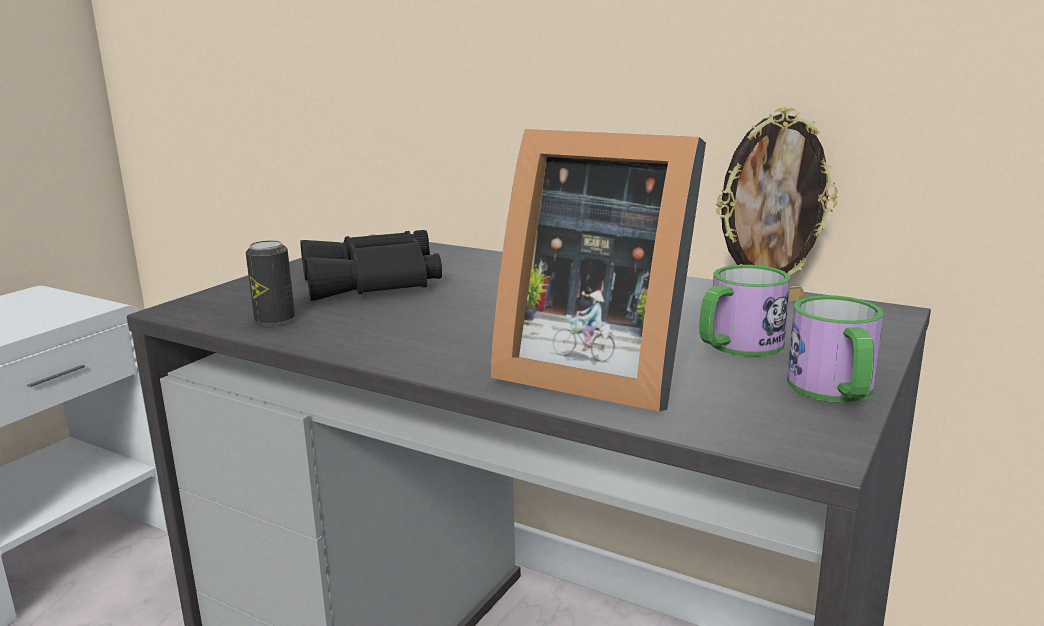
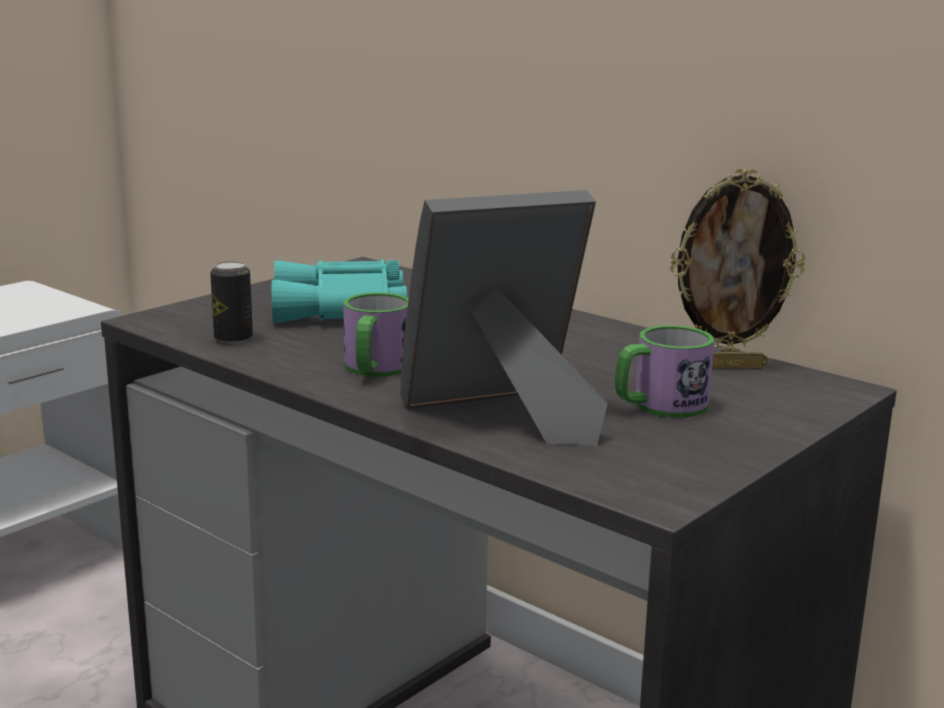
camera: 10 degrees right, 0 degrees up
black binoculars [300,230,442,301] -> turquoise binoculars [272,260,407,323]
picture frame [491,129,706,411] -> picture frame turned 120 degrees clockwise [400,190,608,446]
mug [787,295,884,402] -> mug moved to [343,292,408,377]

